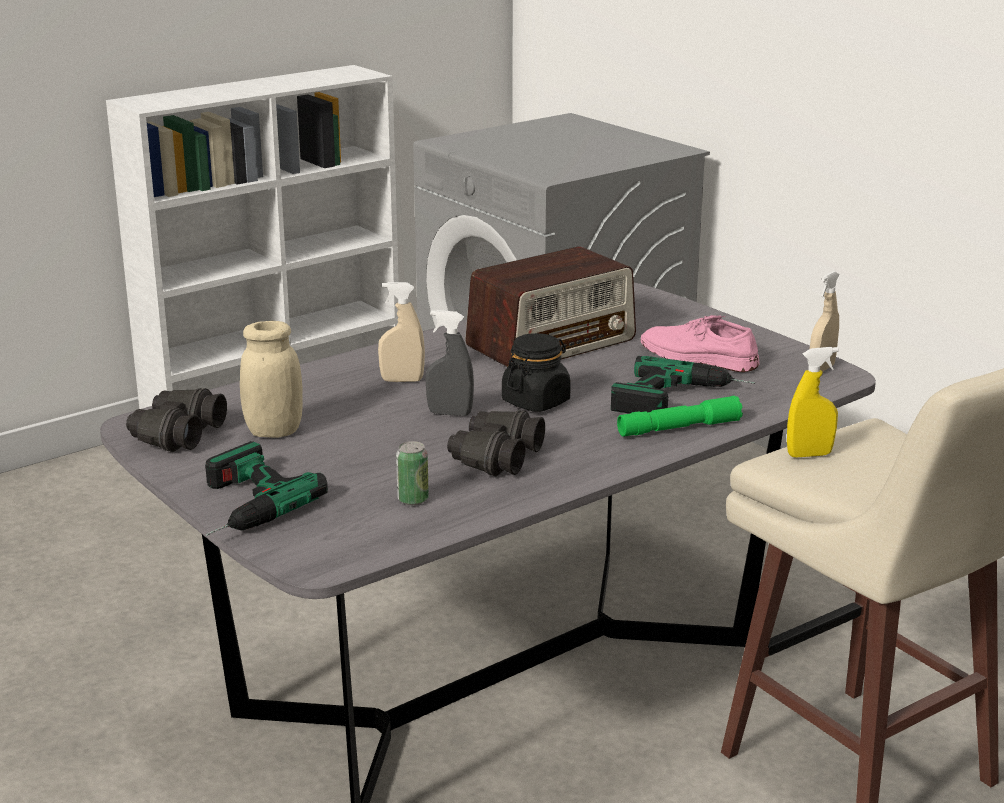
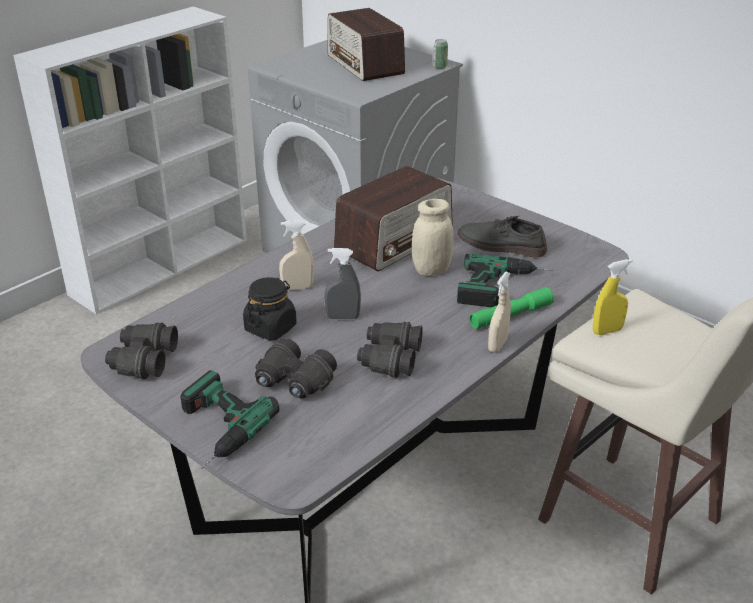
camera: 10 degrees left, 10 degrees up
beige jar [240,321,303,438] -> beige jar moved to [412,199,454,276]
can [396,441,429,505] -> can moved to [433,39,448,69]
black jar [502,333,571,412] -> black jar moved to [243,277,297,340]
pink shoe [641,315,760,372] -> grey shoe [458,216,547,258]
beige spray bottle [810,271,839,372] -> beige spray bottle moved to [488,272,511,352]
none -> black binoculars [255,338,337,398]
none -> radio [327,8,405,81]

